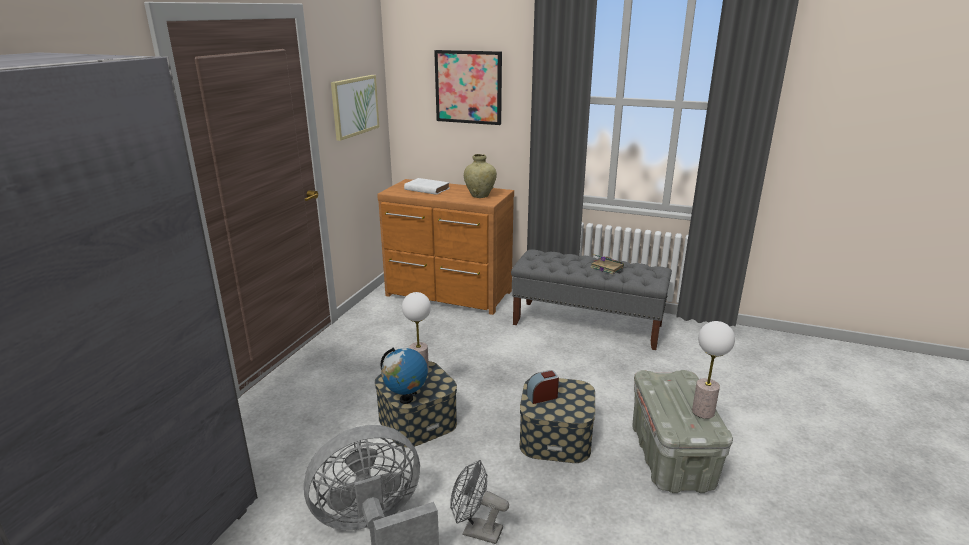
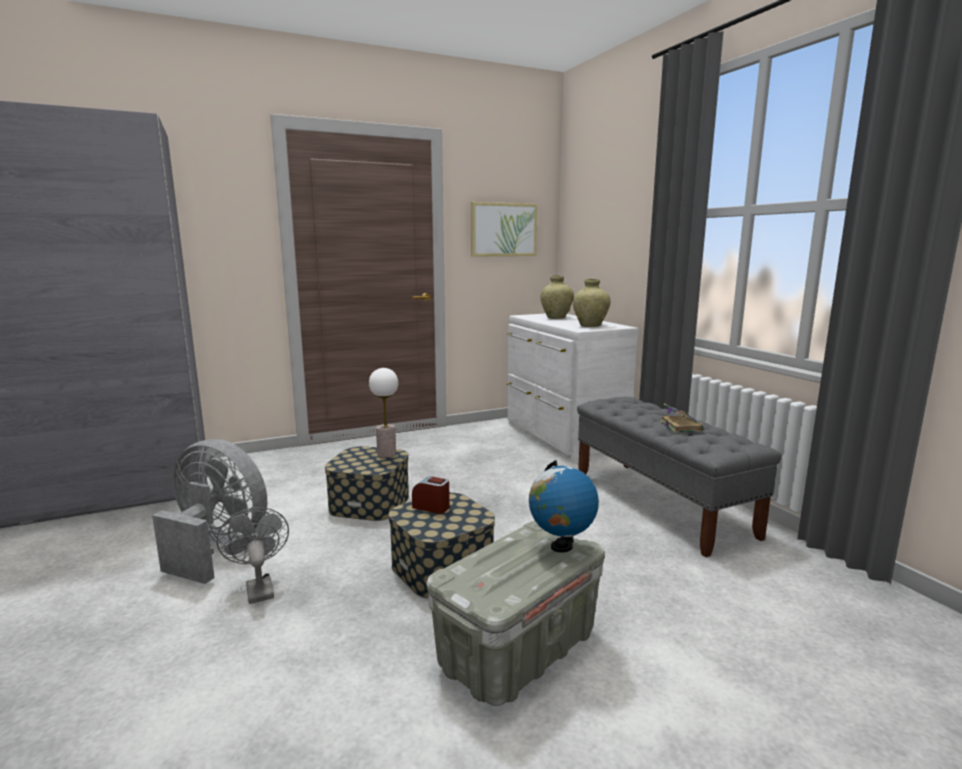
camera: 45 degrees right, 10 degrees down
brown dresser [377,179,514,315] -> white dresser [507,314,639,463]
globe [381,347,428,404] -> globe moved to [529,460,599,553]
white book [404,178,449,195] -> beige vase [540,276,574,319]
picture [434,50,502,125] -> none
table lamp [692,321,735,419] -> none

